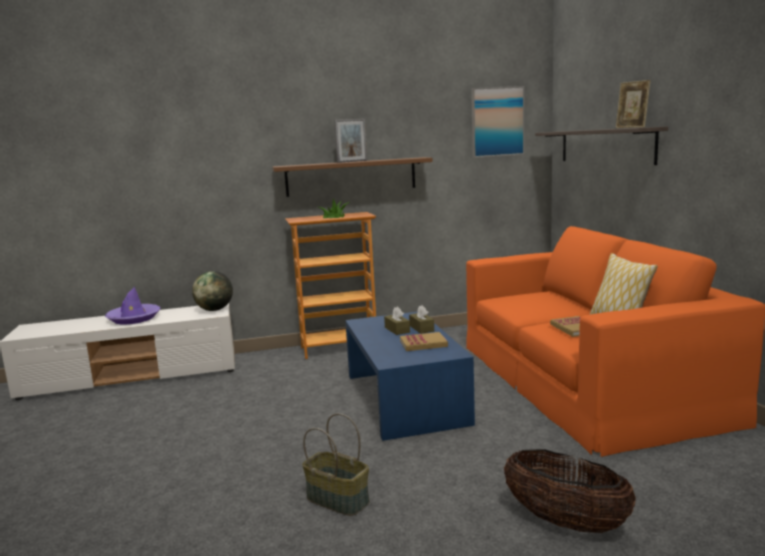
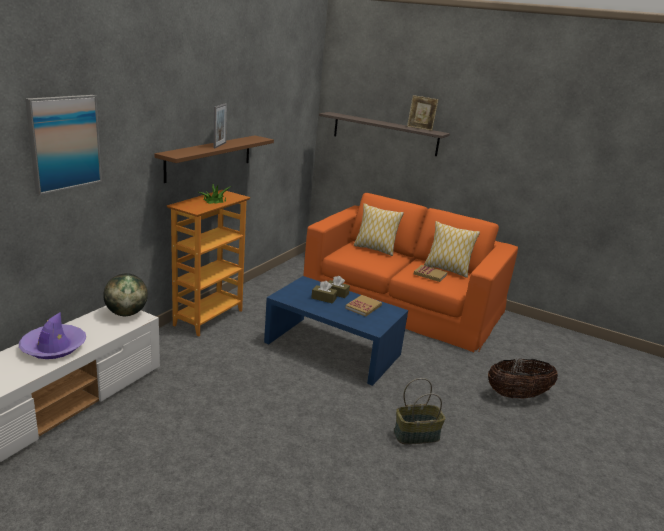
camera: 50 degrees left, 10 degrees up
picture [471,86,525,158] -> picture moved to [25,95,102,195]
none -> pillow [354,203,404,256]

